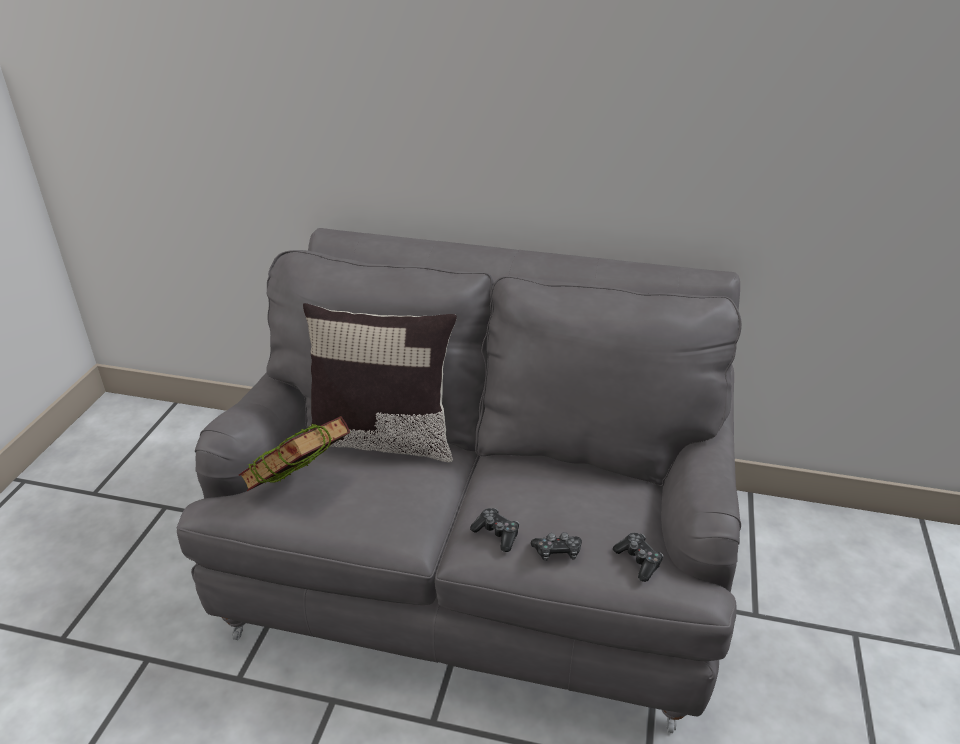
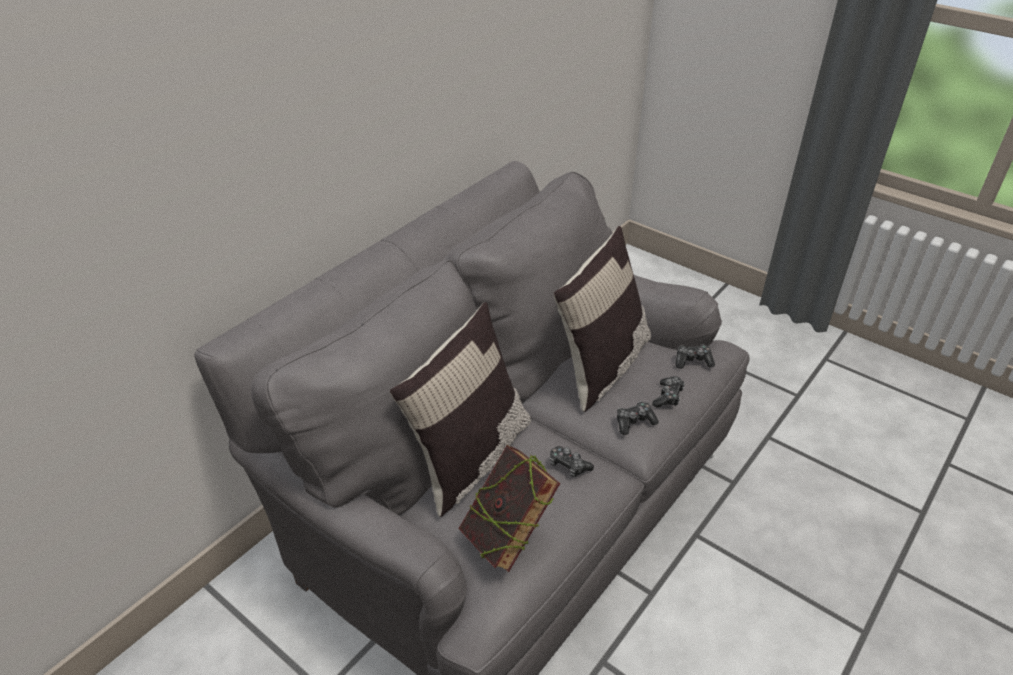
camera: 65 degrees left, 5 degrees up
none -> game controller [550,446,594,477]
none -> pillow [553,226,651,412]

